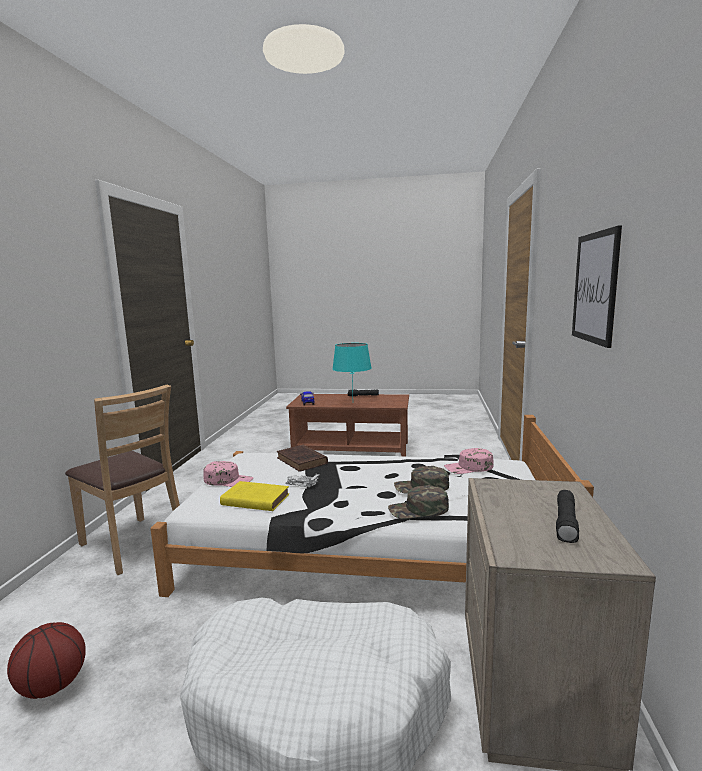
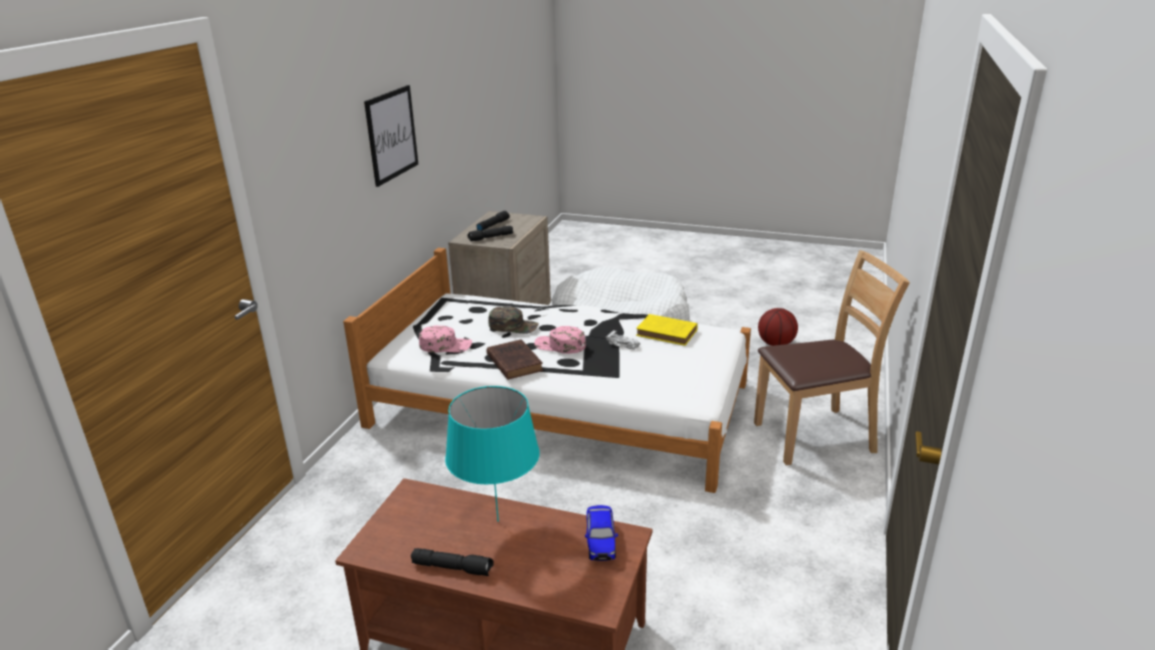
camera: 170 degrees left, 15 degrees up
brown chair [65,384,180,575] -> brown chair turned 120 degrees clockwise [754,250,910,466]
pink cap [203,461,253,487] -> pink cap moved to [534,326,586,354]
brown book [277,445,328,472] -> brown book moved to [487,339,543,380]
green cap [388,485,449,519] -> none
none -> black flashlight [467,226,513,241]

